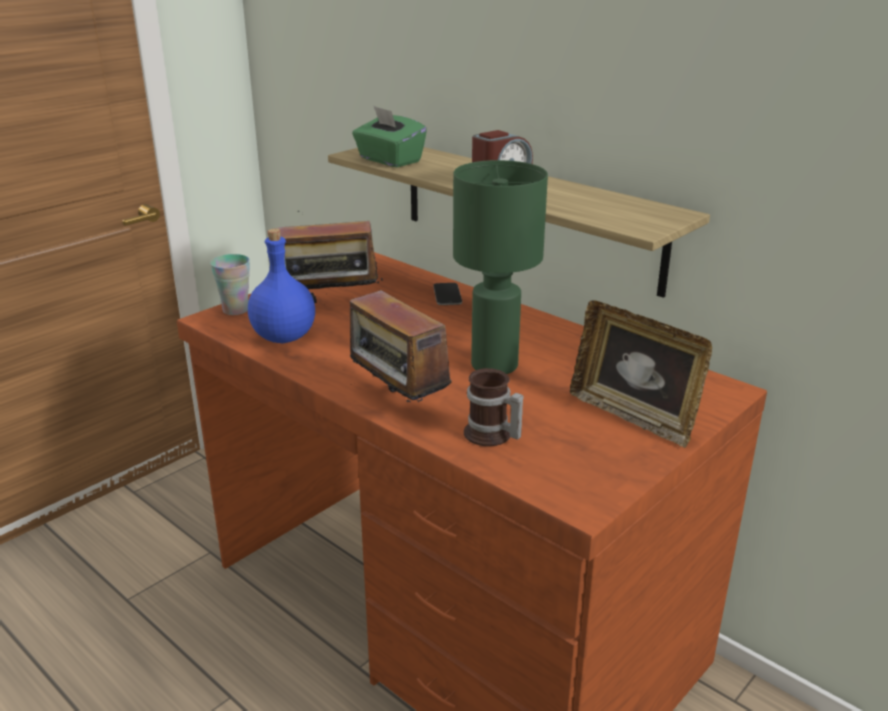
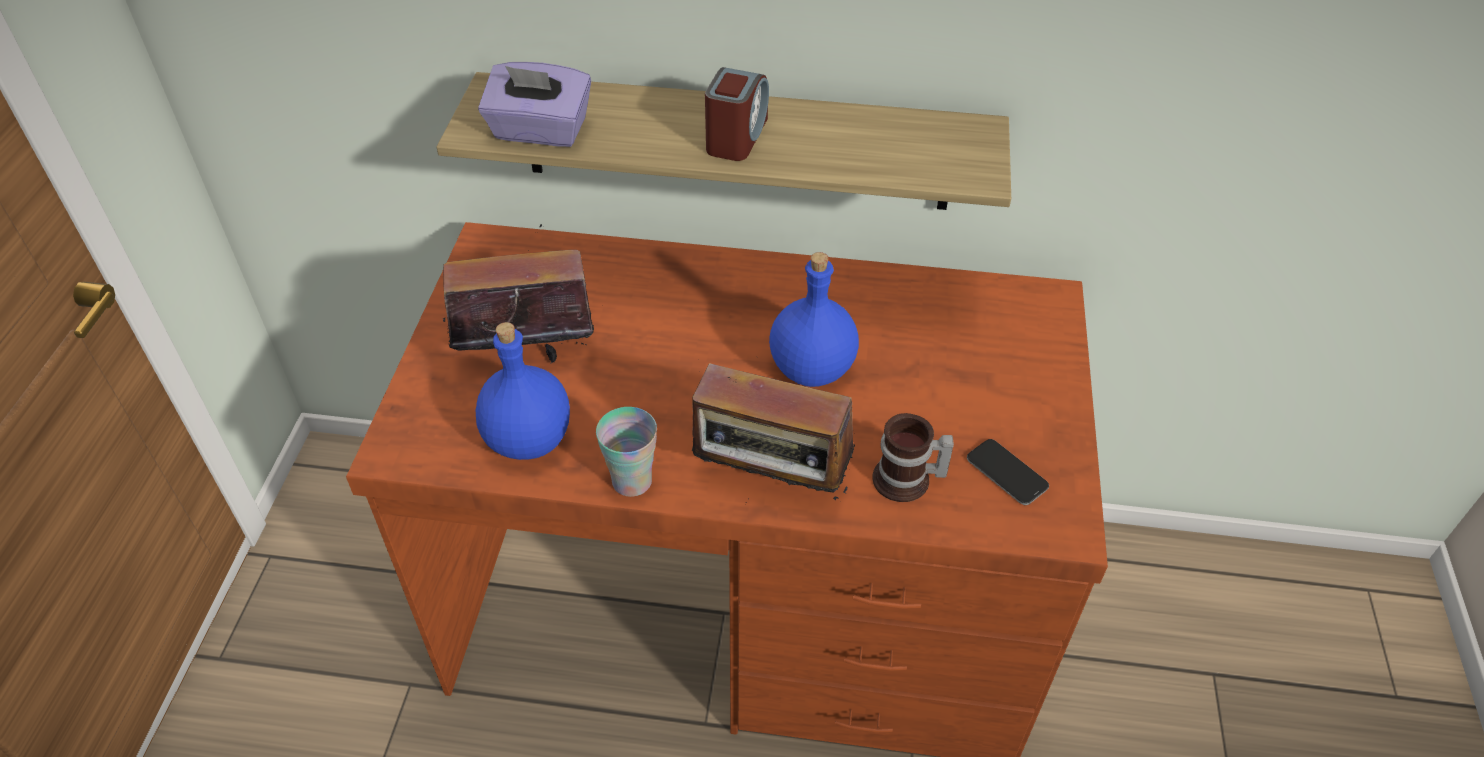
camera: 35 degrees left, 20 degrees up
cup [210,254,250,315] -> cup moved to [596,407,657,497]
radio [277,204,382,304] -> radio turned 150 degrees counterclockwise [443,224,602,363]
green tissue box [352,106,427,167] -> purple tissue box [478,62,591,147]
phone [433,283,462,305] -> phone moved to [967,439,1049,505]
green table lamp [453,160,548,374] -> blue bottle [769,252,859,387]
picture frame [570,300,712,448] -> none

